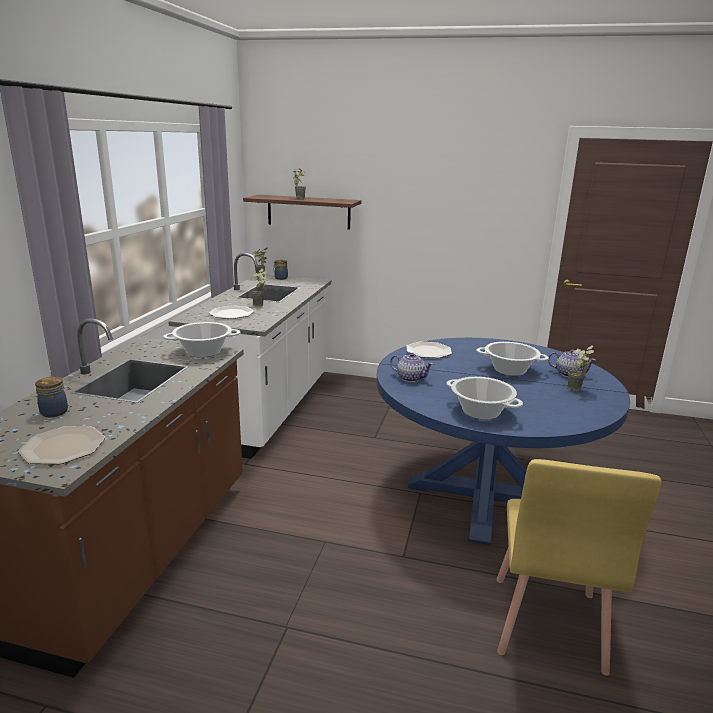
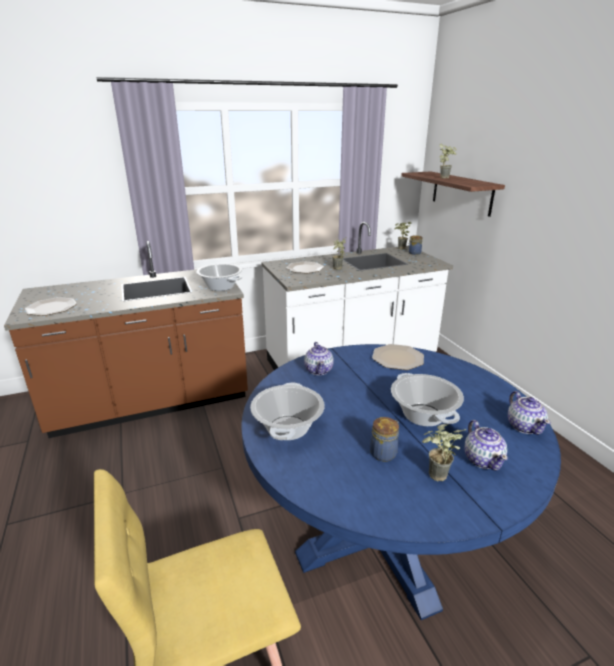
camera: 55 degrees right, 5 degrees up
jar [35,377,68,417] -> jar moved to [370,417,399,462]
none -> teapot [508,391,551,435]

